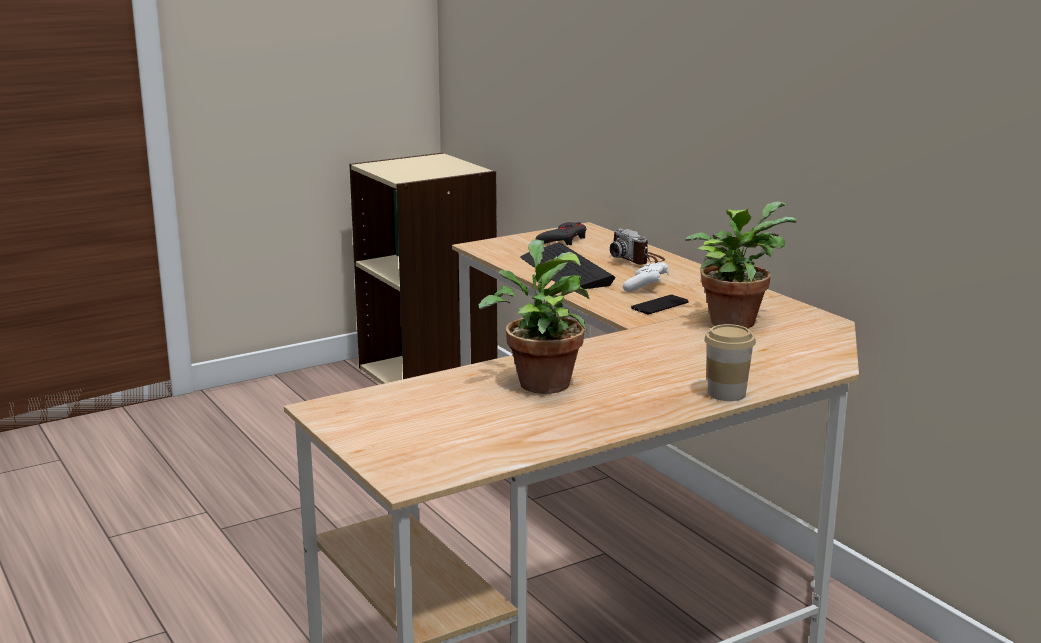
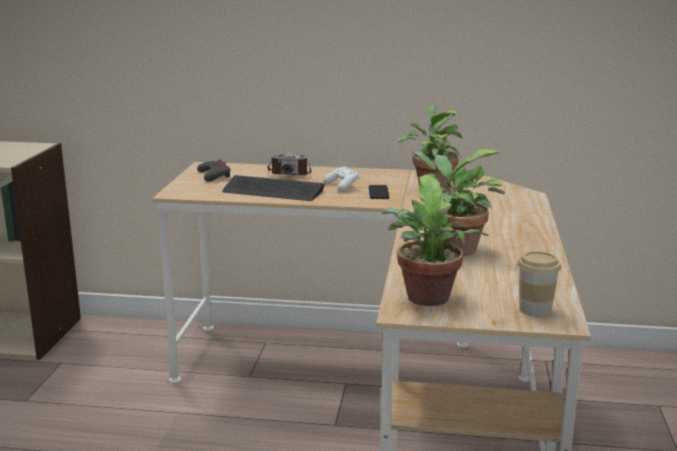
camera: 50 degrees left, 0 degrees up
cup [704,324,756,401] -> cup moved to [517,251,561,317]
none -> potted plant [382,175,489,306]

